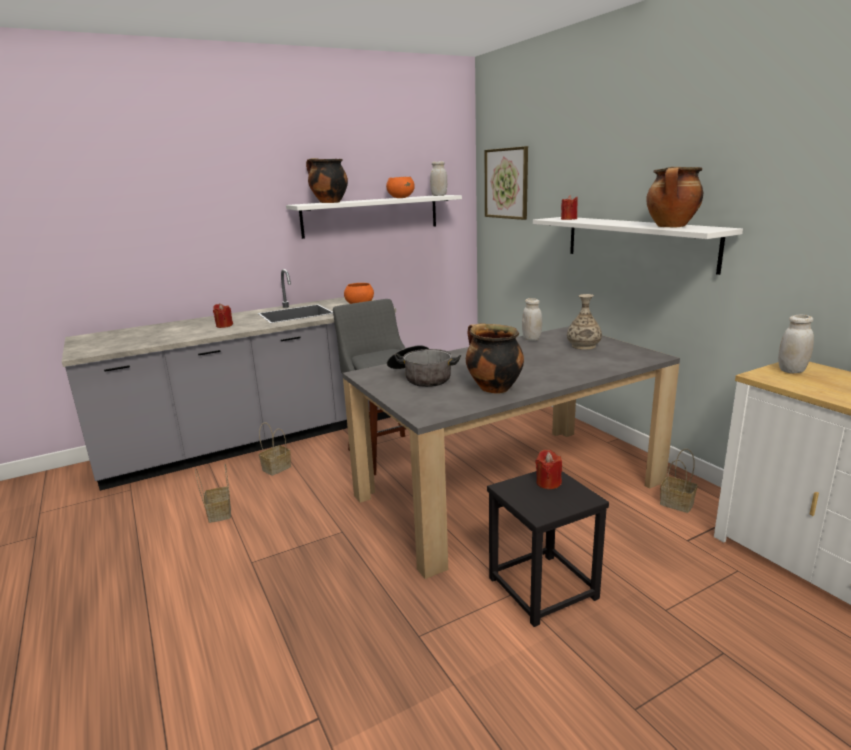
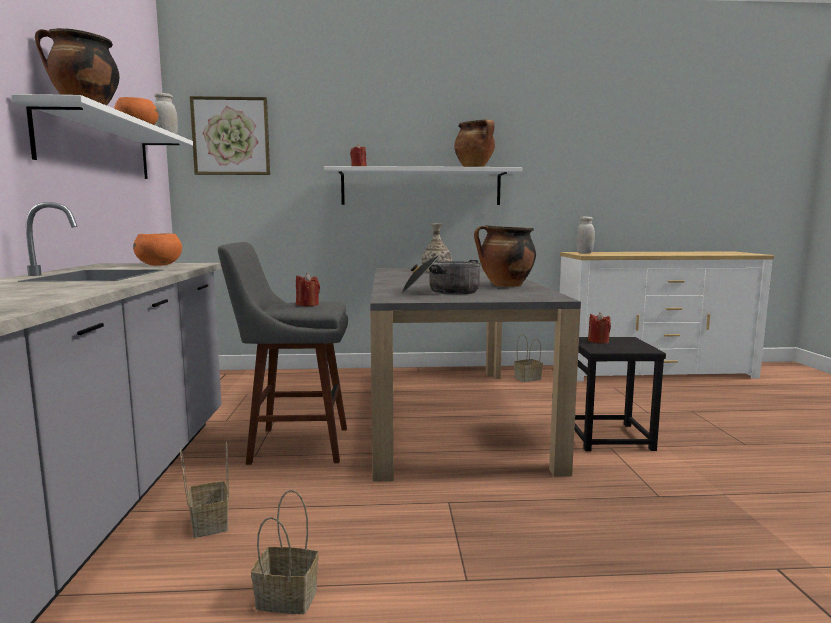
camera: 65 degrees left, 10 degrees down
red candle [213,303,233,328] -> red candle moved to [296,273,320,306]
white jar [522,298,542,341] -> none

